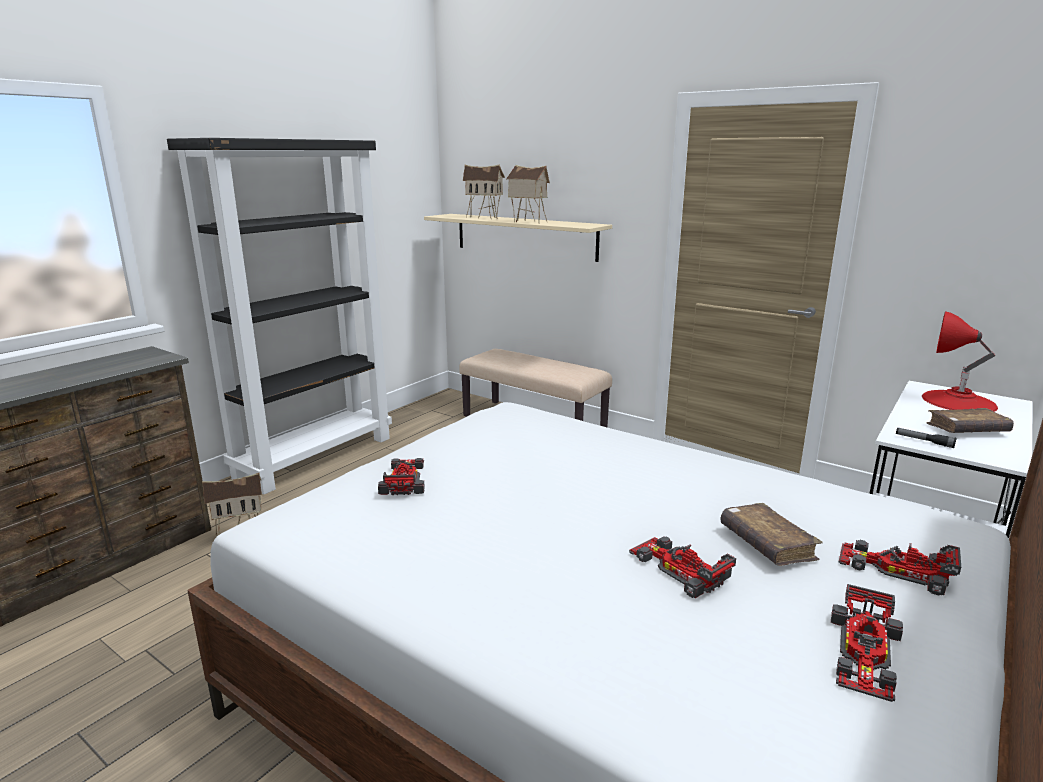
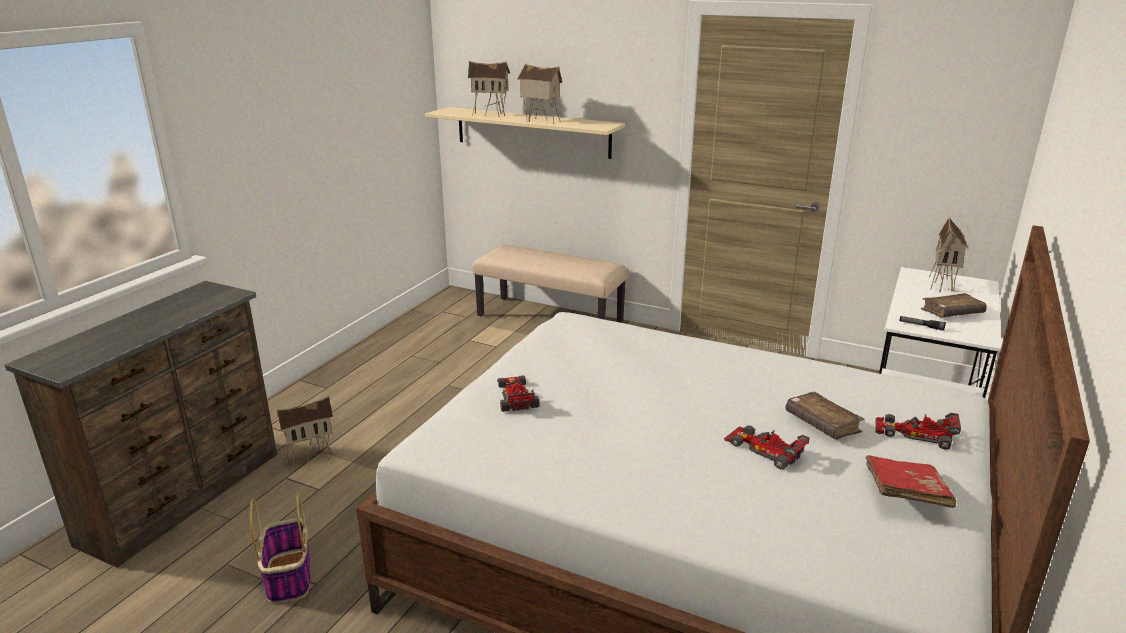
camera: 10 degrees left, 5 degrees up
black bookcase [167,138,392,495] -> none
toy car [831,584,903,702] -> red book [865,455,956,508]
red table lamp [922,311,998,412] -> toy house [929,217,969,292]
none -> basket [250,492,310,604]

